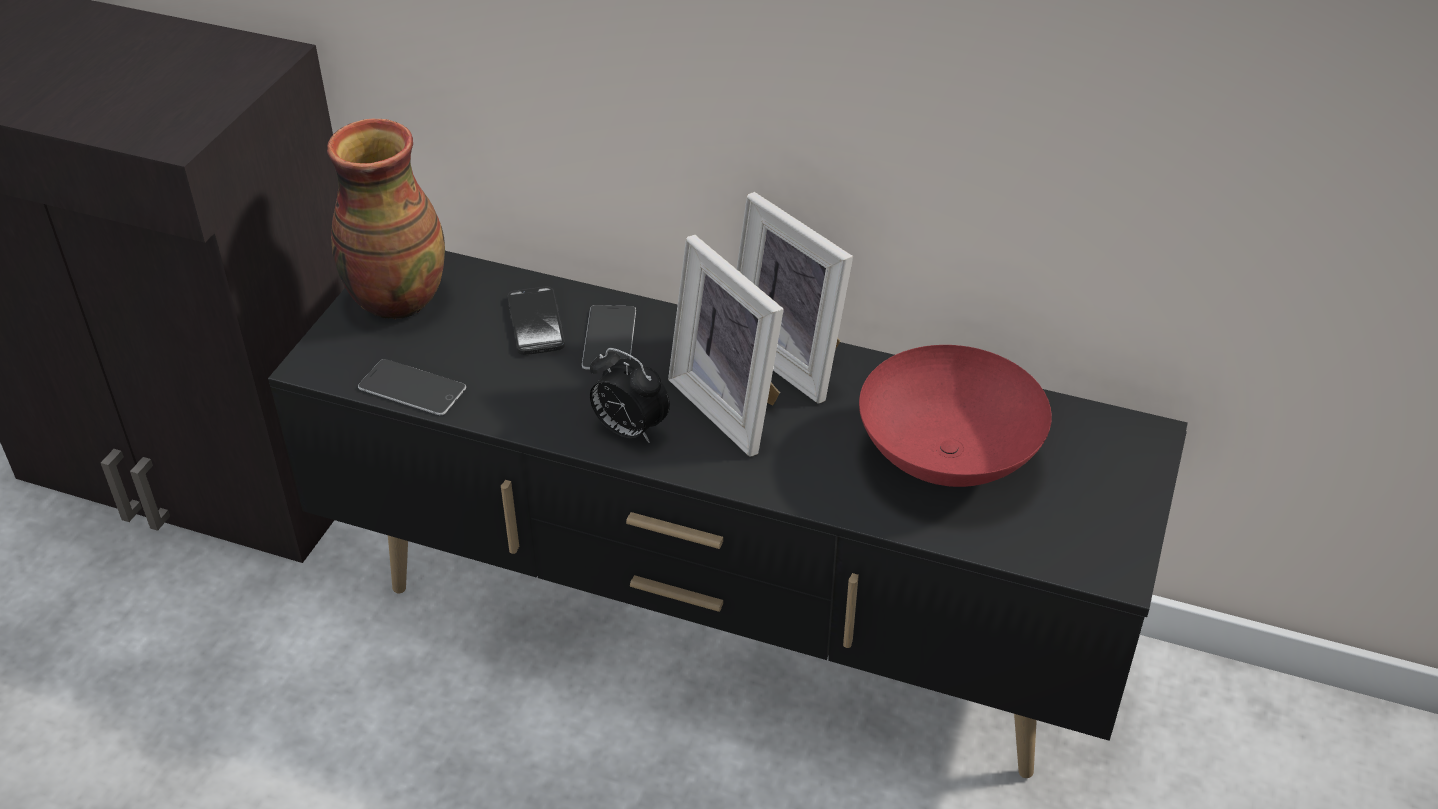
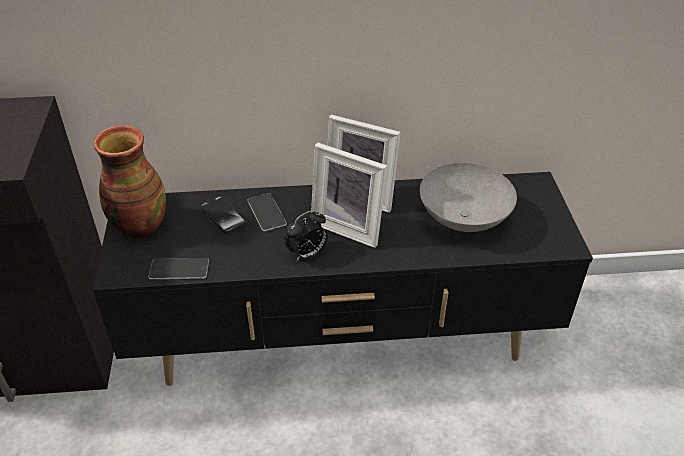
camera: 25 degrees left, 0 degrees up
alarm clock [590,348,670,443] -> alarm clock turned 45 degrees counterclockwise [284,210,327,261]
red bowl [859,345,1052,487] -> grey bowl [420,163,517,232]

